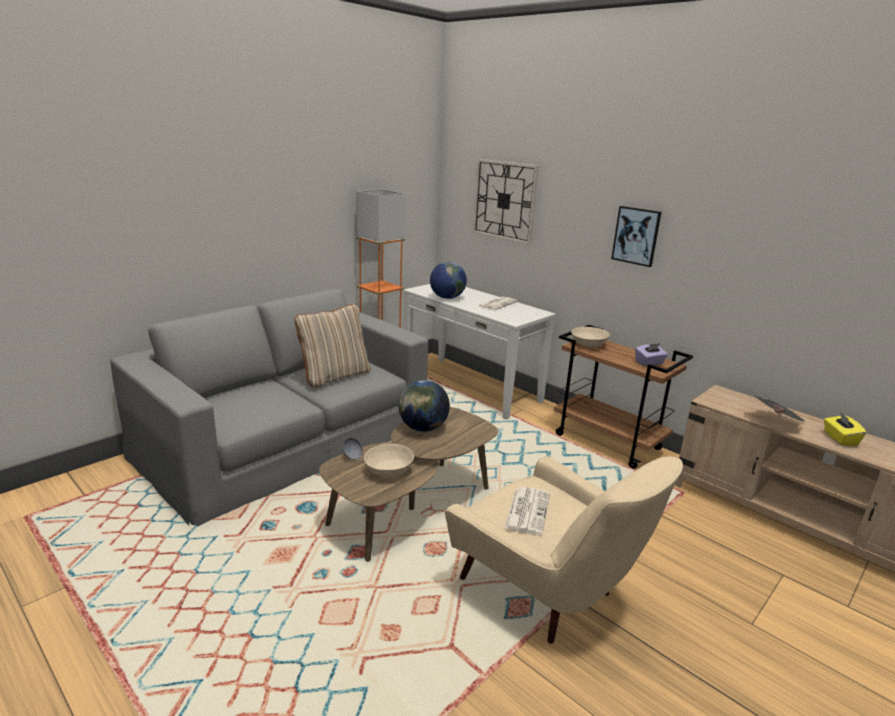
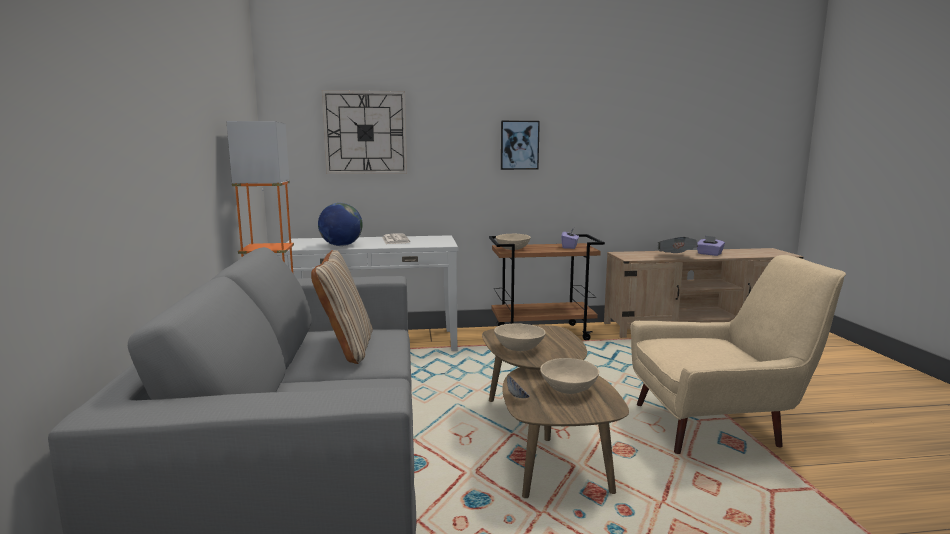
camera: 50 degrees left, 10 degrees down
globe [398,380,450,432] -> beige bowl [494,323,546,351]
newspaper [504,487,550,535] -> none
yellow tissue box [824,412,866,446] -> purple tissue box [697,236,725,256]

